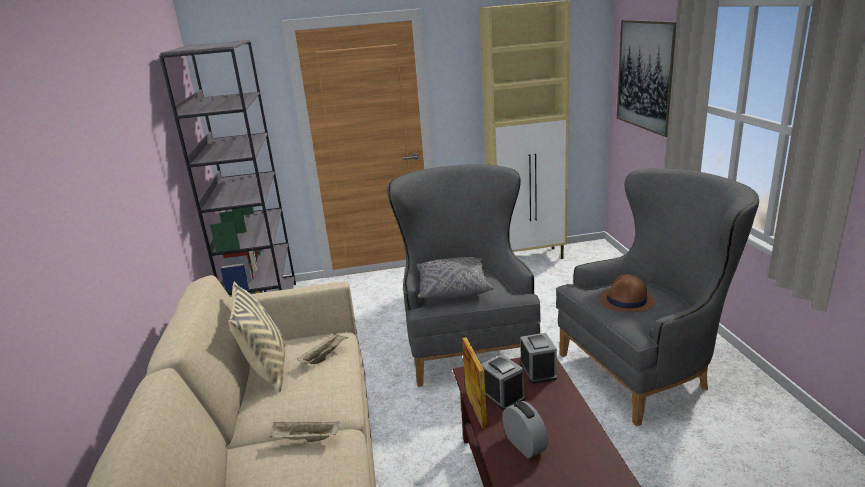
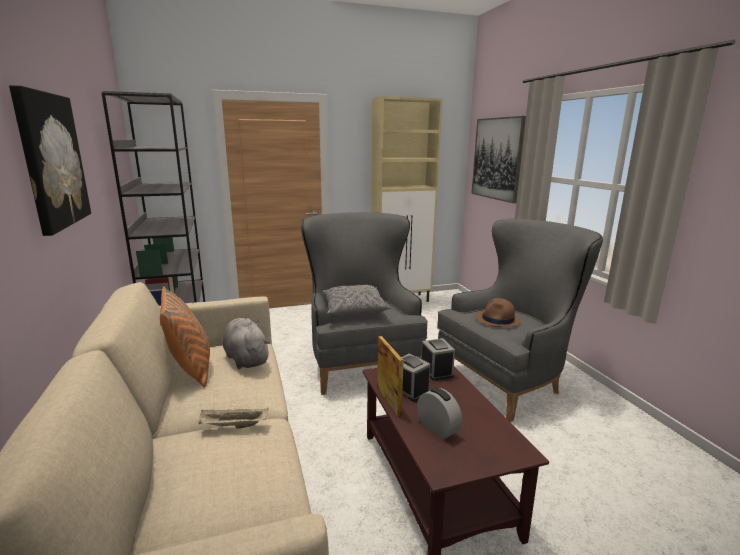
camera: 10 degrees left, 5 degrees down
beige pillow [229,281,285,392] -> orange pillow [160,286,210,388]
beige tray [297,333,348,365] -> grey plush toy [223,318,270,369]
none -> picture [9,85,91,236]

